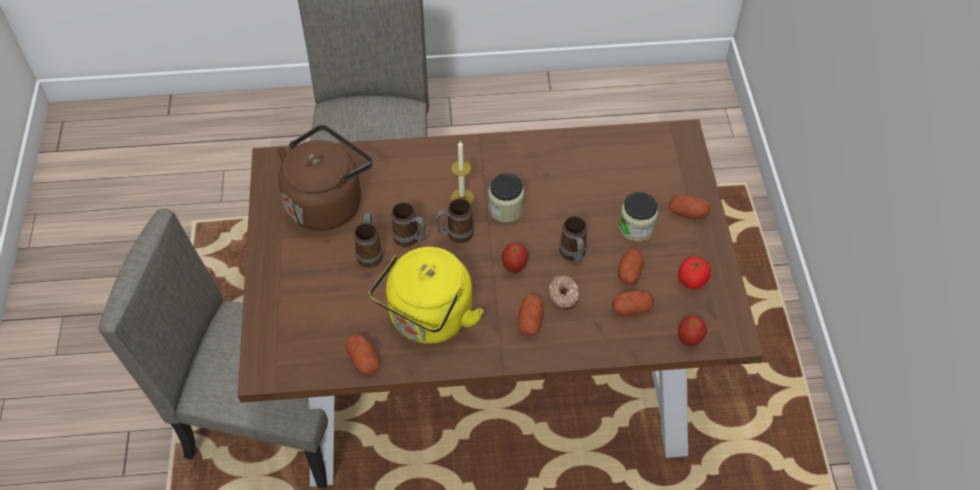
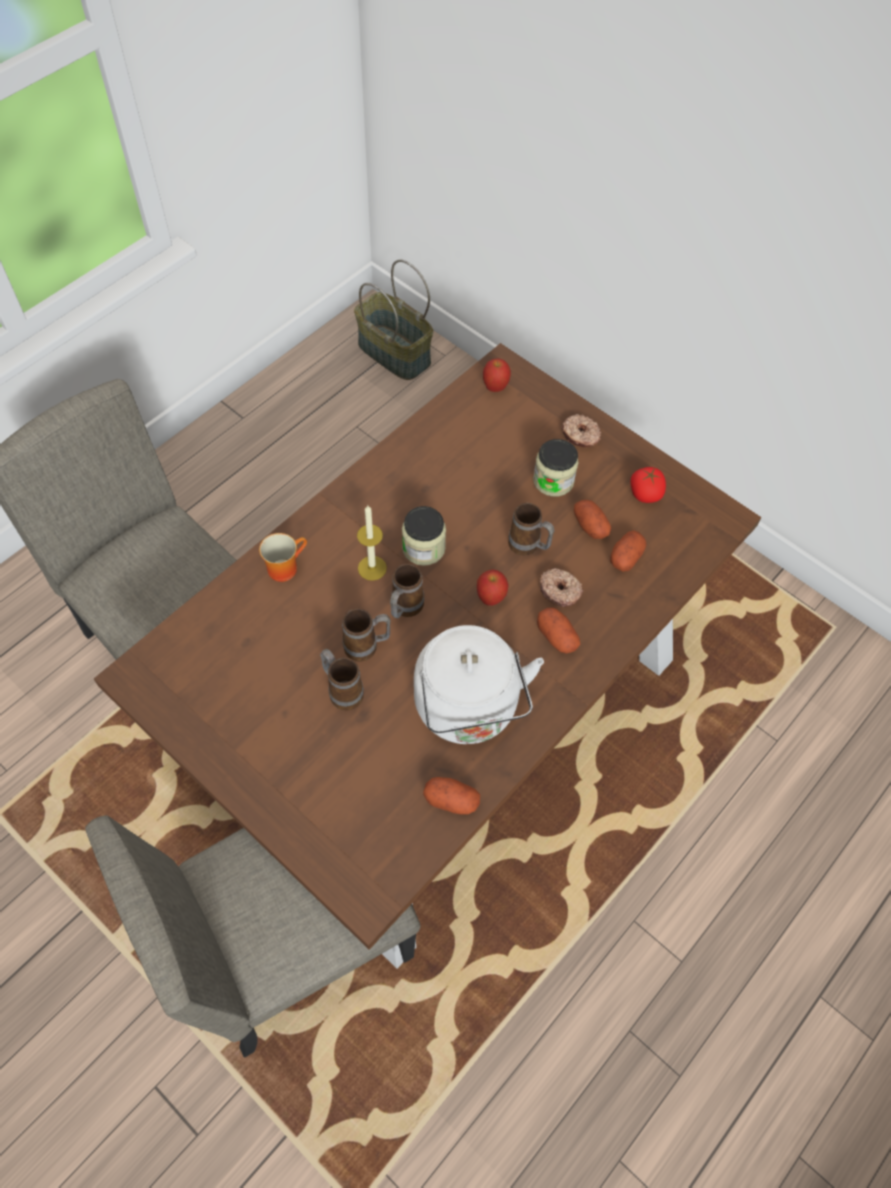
camera: 45 degrees left, 5 degrees up
brown kettle [277,125,373,231] -> none
yellow kettle [369,247,483,344] -> white kettle [414,625,544,744]
potato [669,196,711,219] -> donut [561,414,601,447]
apple [678,316,707,347] -> apple moved to [483,359,511,392]
none -> mug [259,533,307,582]
none -> basket [354,260,433,380]

